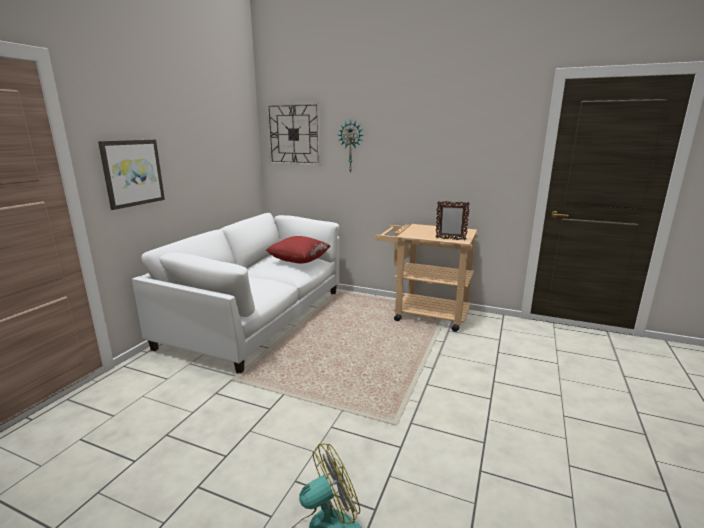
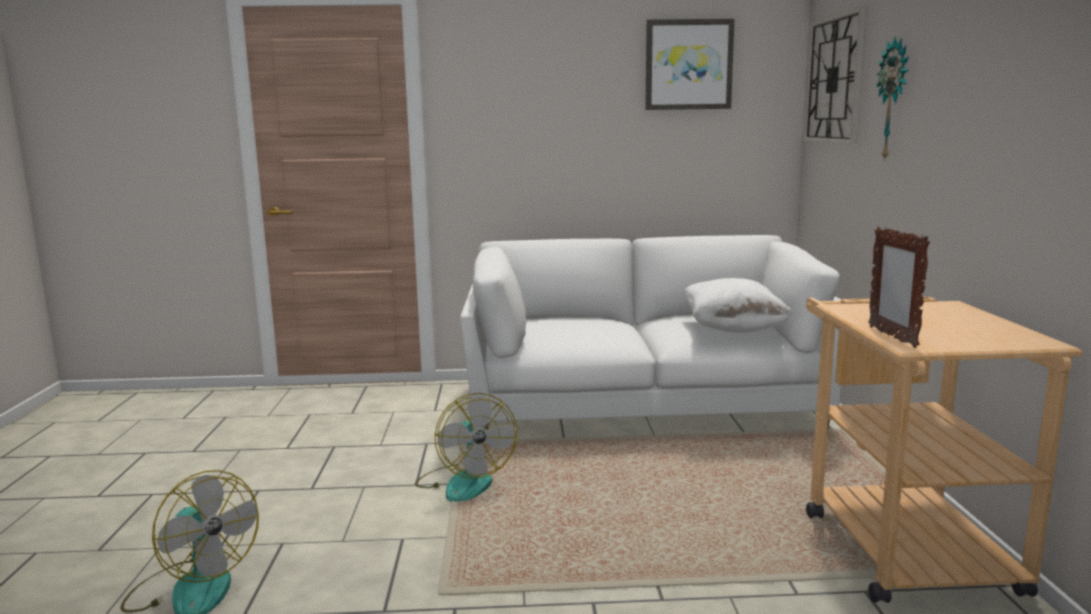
camera: 65 degrees right, 5 degrees down
picture [98,140,165,210] -> picture moved to [645,19,735,110]
red pillow [266,236,330,264] -> white pillow [683,278,793,333]
none -> fan [415,393,517,502]

